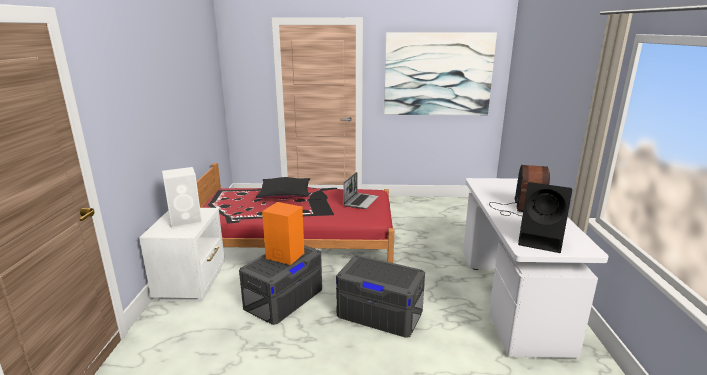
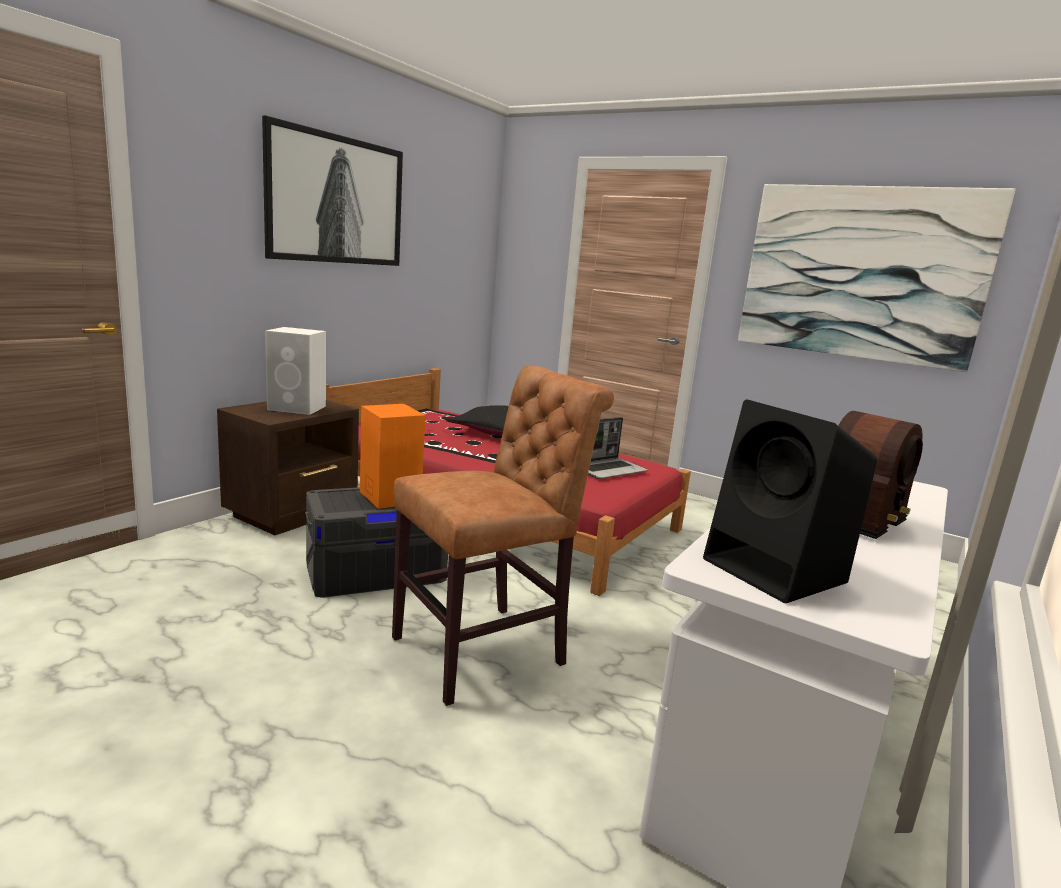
camera: 30 degrees right, 5 degrees down
white nightstand [139,208,225,302] -> brown nightstand [217,400,359,535]
grey storage box [336,255,425,338] -> brown chair [392,365,614,706]
none -> picture [262,115,403,266]

